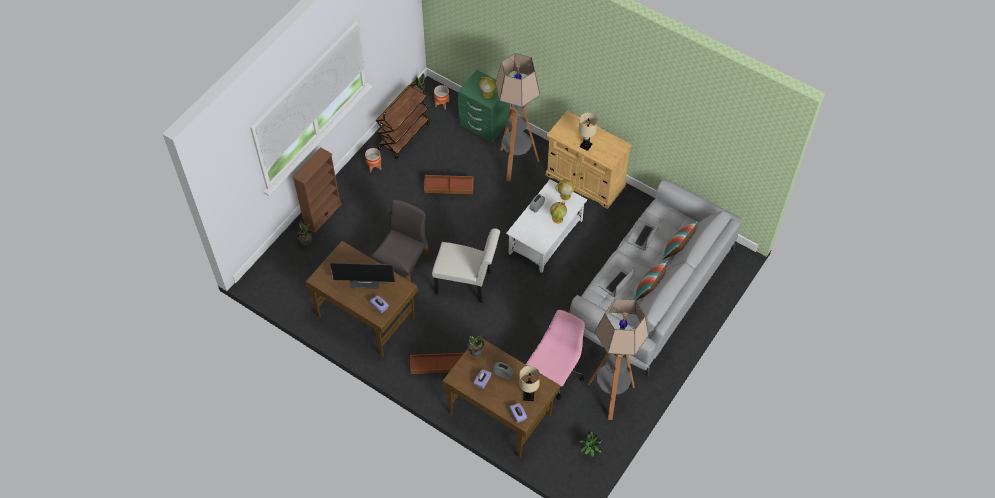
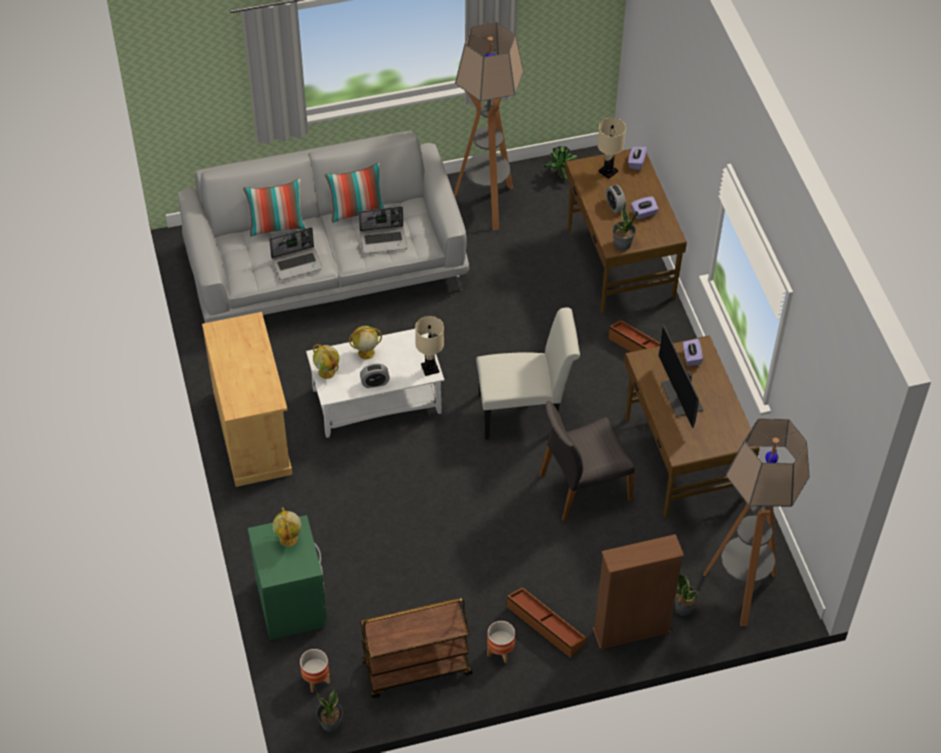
camera: 140 degrees left, 5 degrees down
monitor [330,262,395,289] -> monitor turned 150 degrees counterclockwise [658,325,703,428]
brown storage box [424,175,474,195] -> brown storage box moved to [507,587,586,658]
white chair [432,228,500,303] -> white chair turned 120 degrees clockwise [476,307,580,440]
floor lamp [495,53,540,181] -> floor lamp moved to [703,419,809,626]
pink office chair [526,310,585,400] -> none
beige table lamp [579,113,598,151] -> beige table lamp moved to [415,316,444,376]

